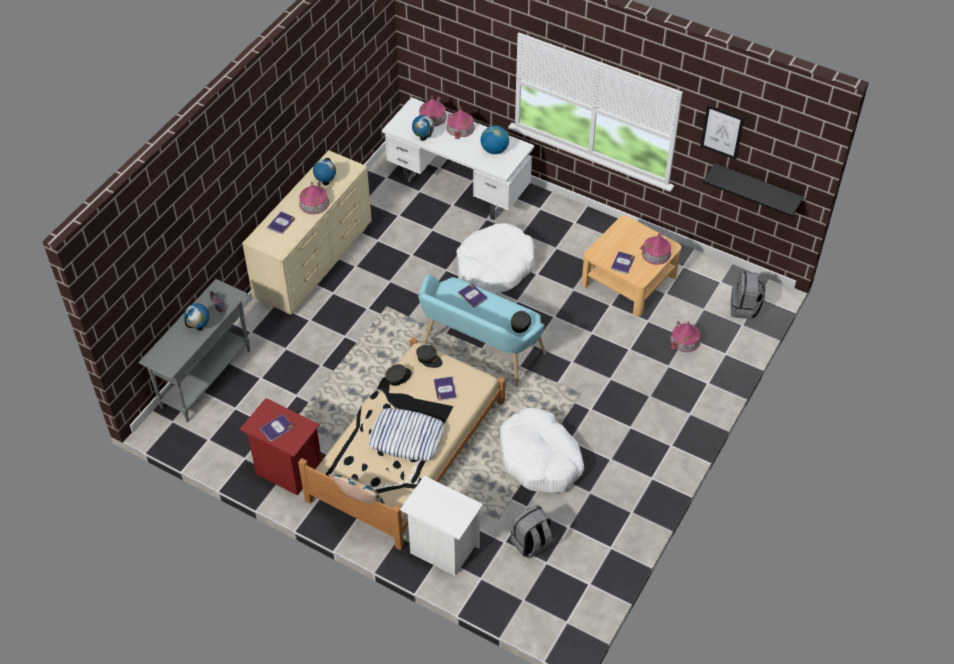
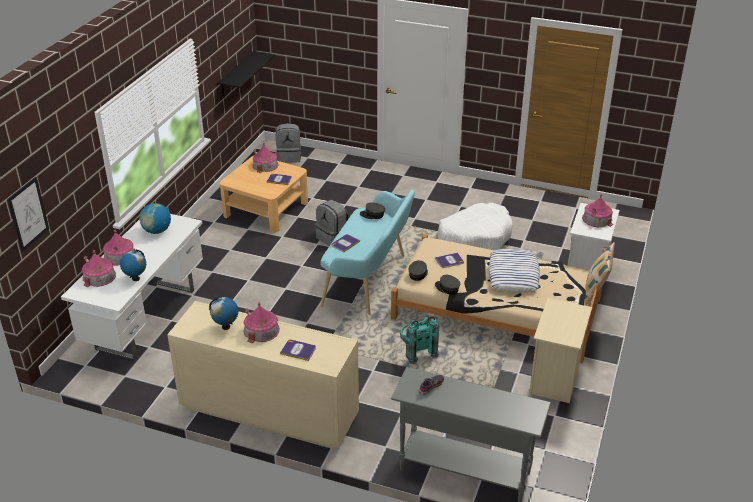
camera: 100 degrees left, 15 degrees down
globe [184,304,210,331] -> none
red nightstand [240,398,322,496] -> beige nightstand [529,298,592,403]
book [260,414,293,441] -> none
white dog bed [456,223,535,294] -> none
grey backpack [511,505,553,559] -> grey backpack moved to [315,200,349,246]
toy house [670,321,700,353] -> toy house moved to [582,194,613,227]
picture [700,105,744,160] -> picture moved to [7,177,49,252]
none -> turquoise backpack [400,316,440,364]

